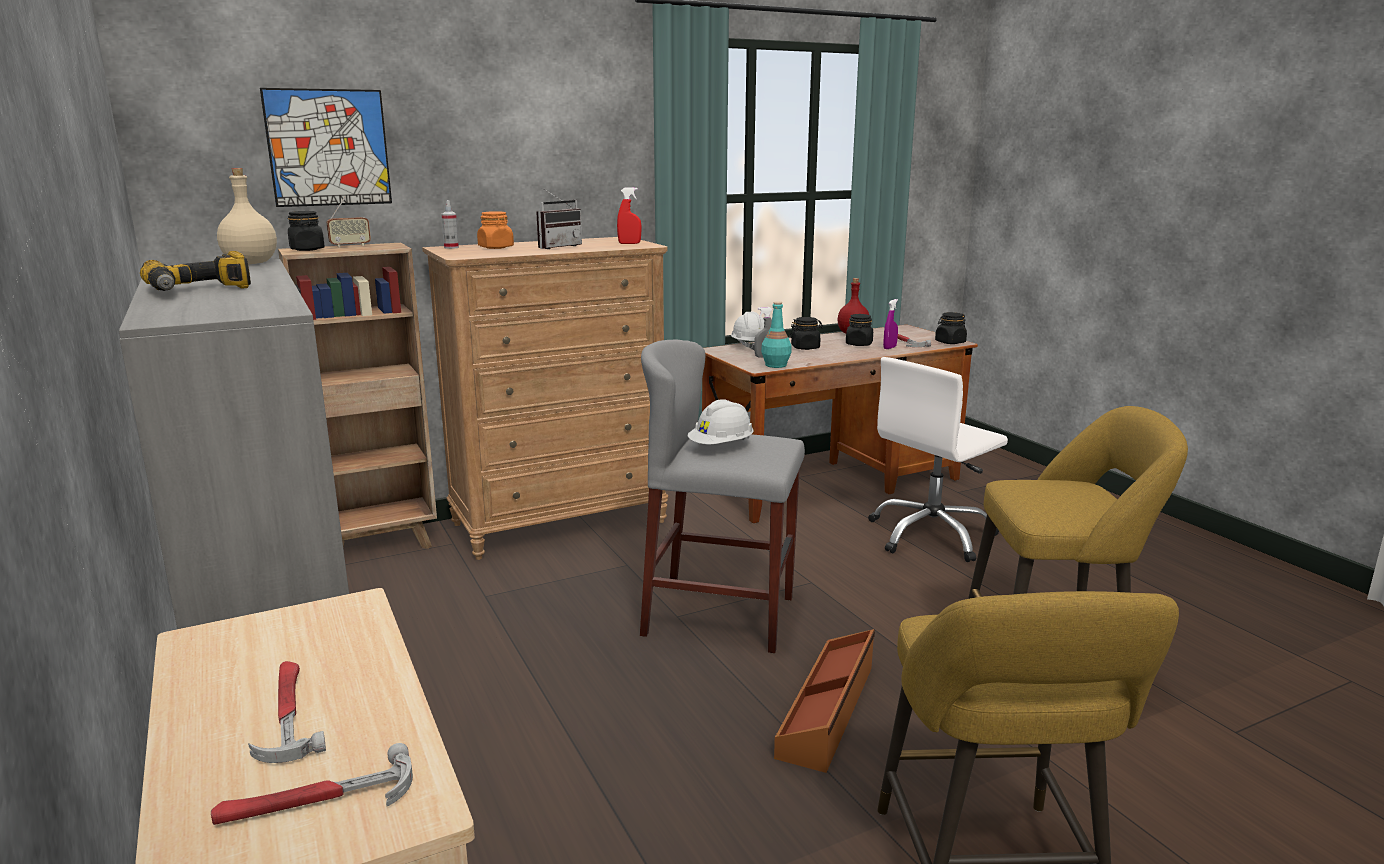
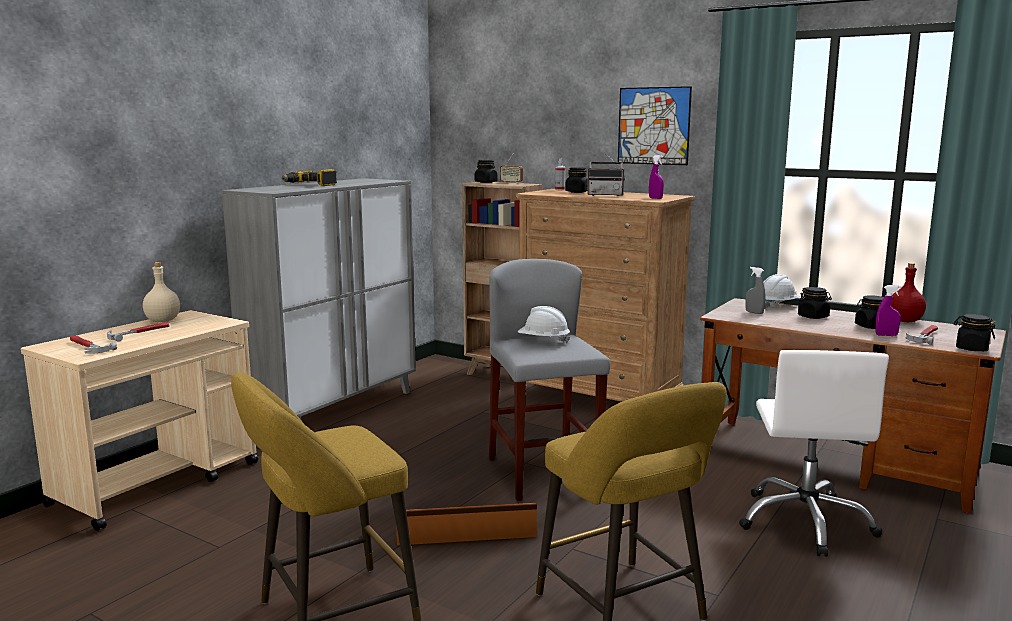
camera: 60 degrees right, 5 degrees down
beige bottle [217,168,277,264] -> beige bottle moved to [143,262,180,322]
picture [260,88,392,207] -> picture moved to [618,86,692,165]
orange jar [477,211,514,249] -> black jar [565,167,588,193]
red spray bottle [617,187,642,244] -> purple spray bottle [649,155,664,199]
turquoise bottle [761,301,792,368] -> none
white office chair [868,357,1008,562] -> white office chair turned 105 degrees counterclockwise [739,350,889,557]

